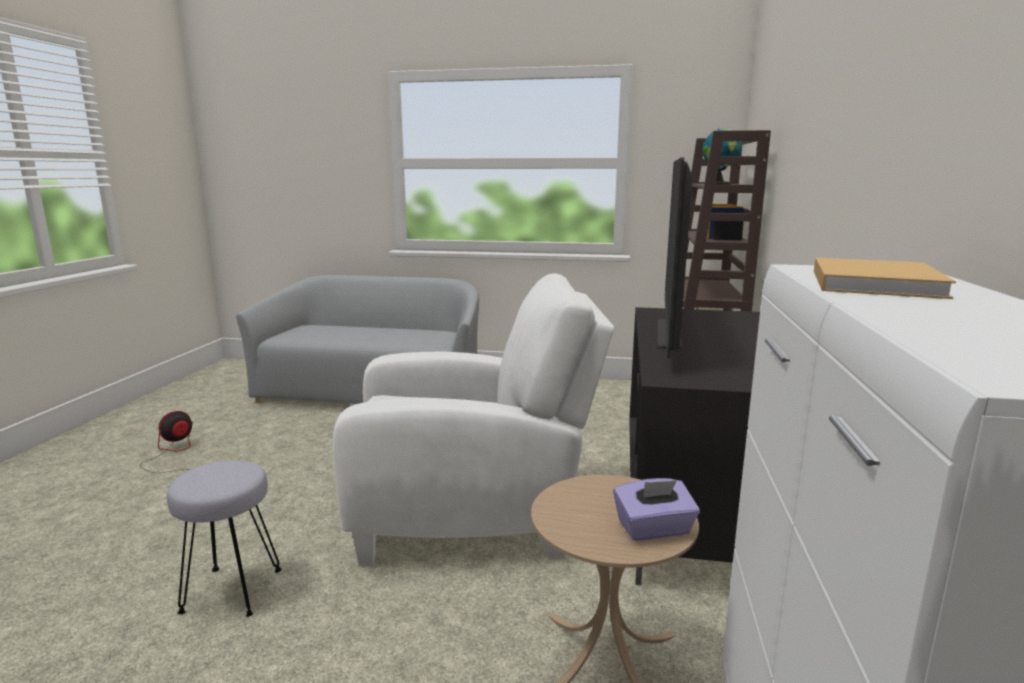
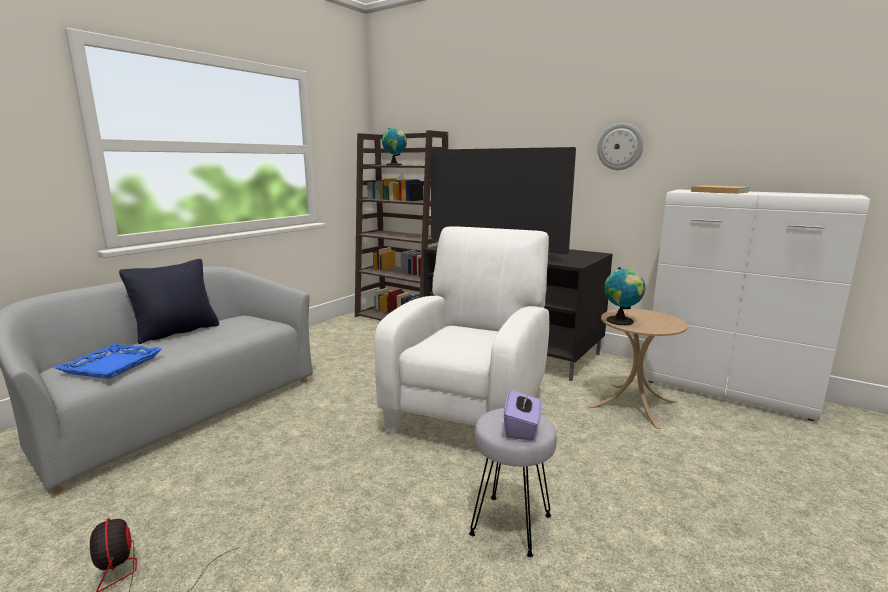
camera: 65 degrees left, 0 degrees up
purple tissue box [613,478,700,541] -> purple tissue box moved to [504,388,541,441]
none -> blue tray [55,343,163,379]
none -> black pillow [119,259,219,344]
none -> wall clock [597,123,644,170]
none -> globe [604,267,645,325]

